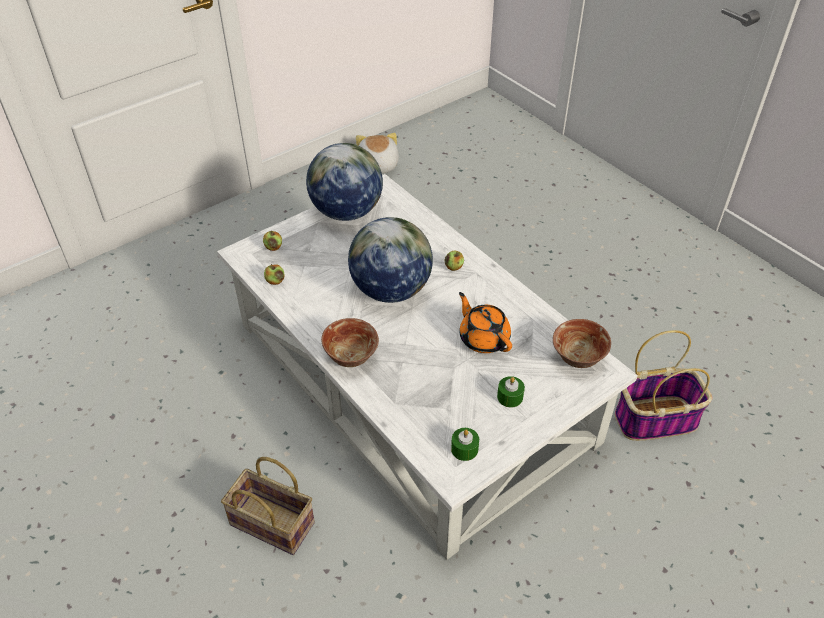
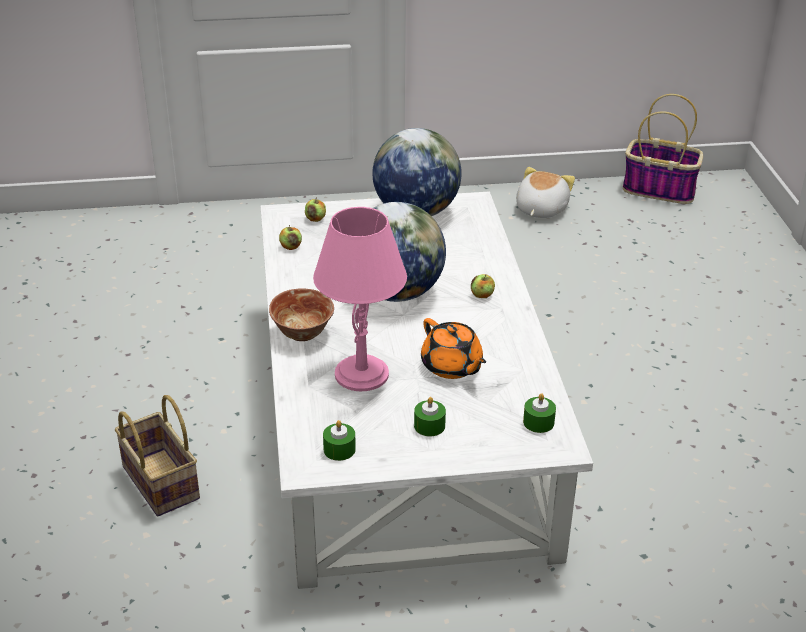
camera: 30 degrees right, 10 degrees down
orange teapot [459,292,512,353] -> orange teapot turned 150 degrees clockwise [421,318,486,379]
bowl [553,319,611,368] -> green candle [523,393,556,433]
basket [615,330,712,441] -> basket moved to [623,94,703,204]
none -> pink table lamp [313,207,407,391]

